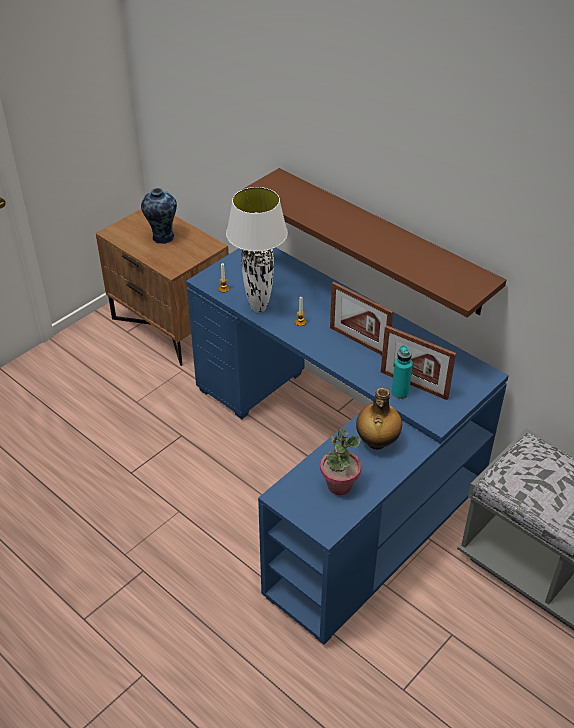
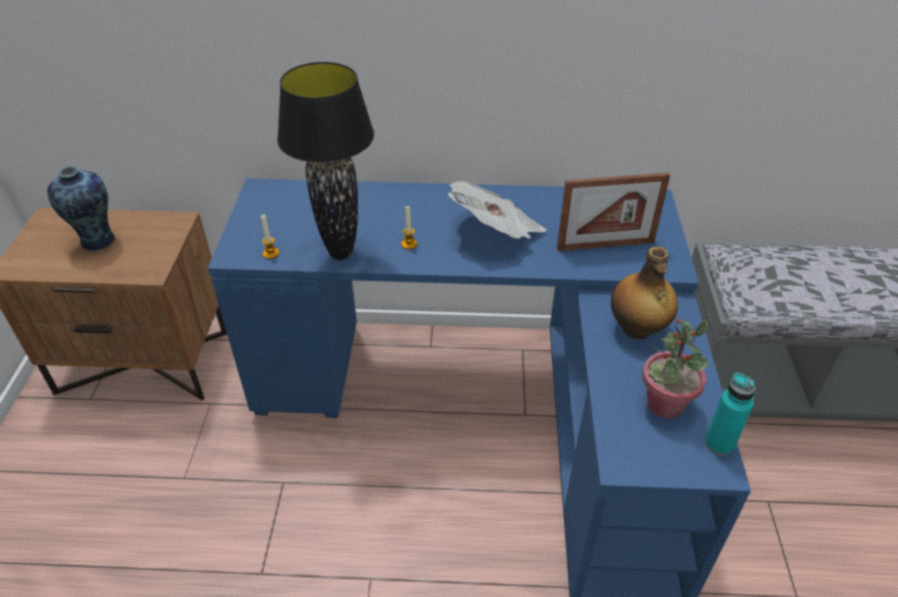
camera: 40 degrees left, 0 degrees up
white table lamp [226,187,288,313] -> black table lamp [277,62,374,260]
brown shelf [242,168,506,318] -> none
picture frame [330,282,393,355] -> newspaper [447,181,546,239]
turquoise bottle [392,345,413,399] -> turquoise bottle moved to [705,373,755,456]

